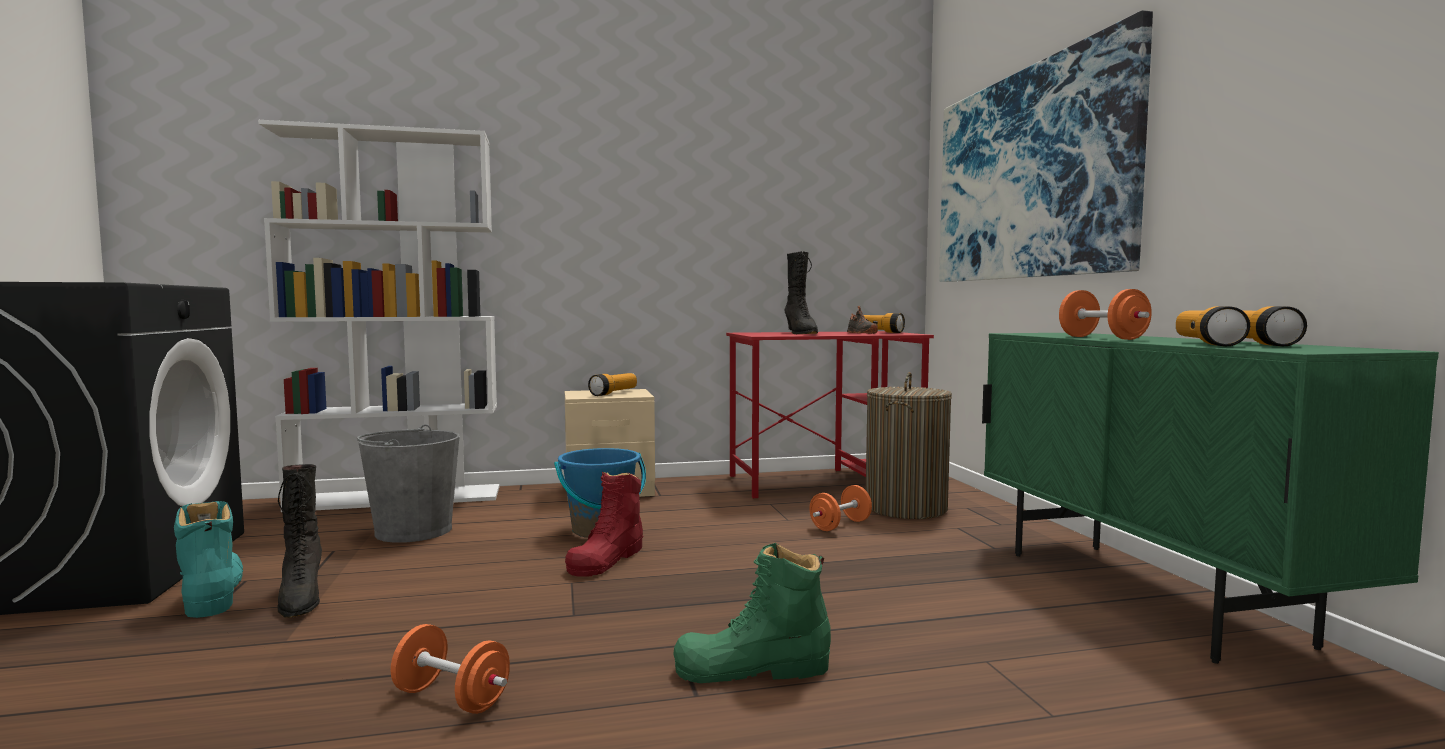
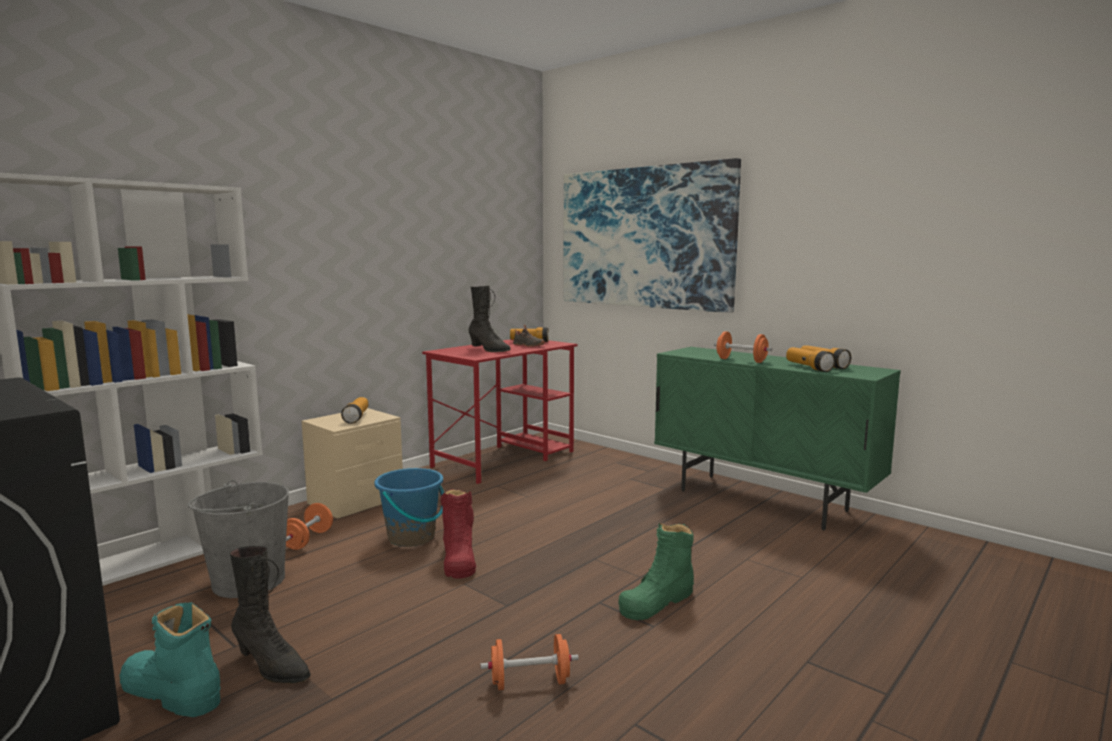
camera: 35 degrees left, 5 degrees up
orange dumbbell [809,485,872,531] -> orange dumbbell moved to [286,503,333,550]
laundry basket [866,372,952,519] -> none

